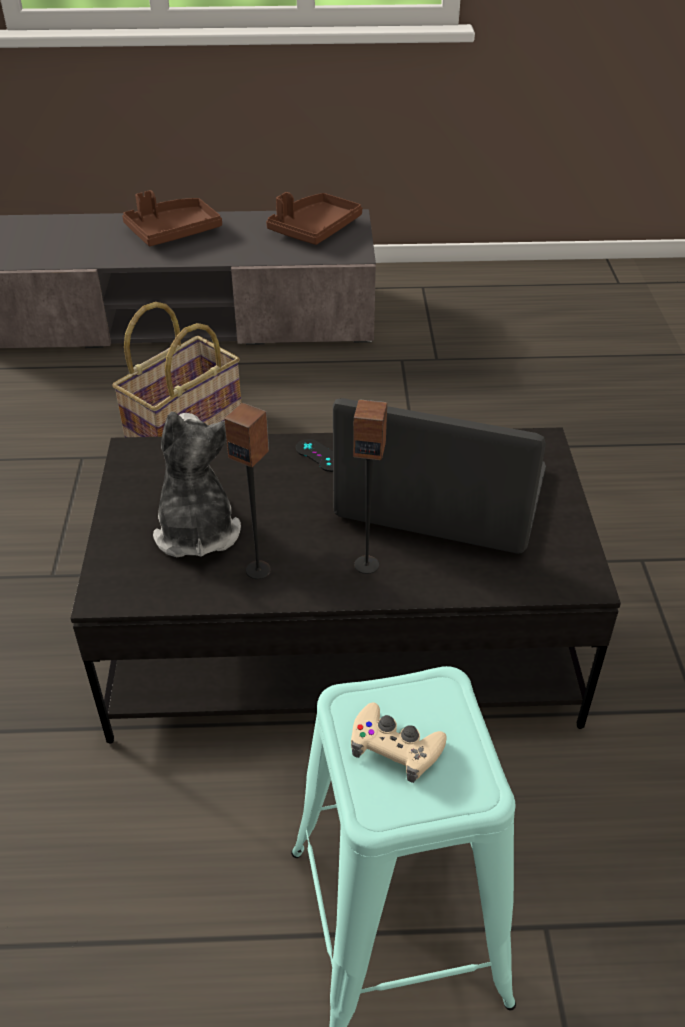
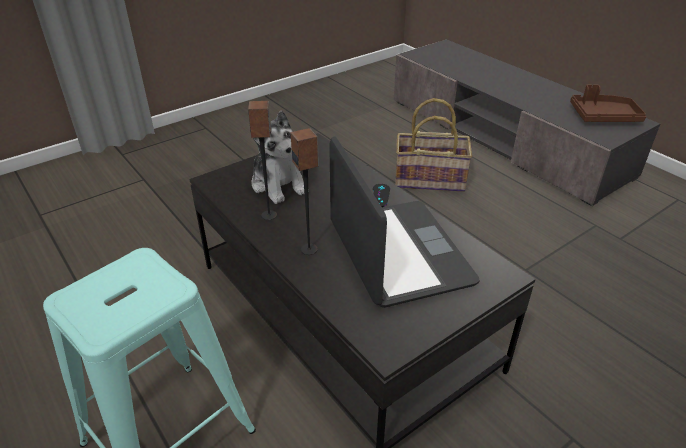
camera: 55 degrees right, 5 degrees down
brown tray [122,190,222,246] -> none
plush toy [153,411,241,557] -> plush toy turned 105 degrees clockwise [252,110,309,204]
beige game controller [351,702,447,783] -> none

